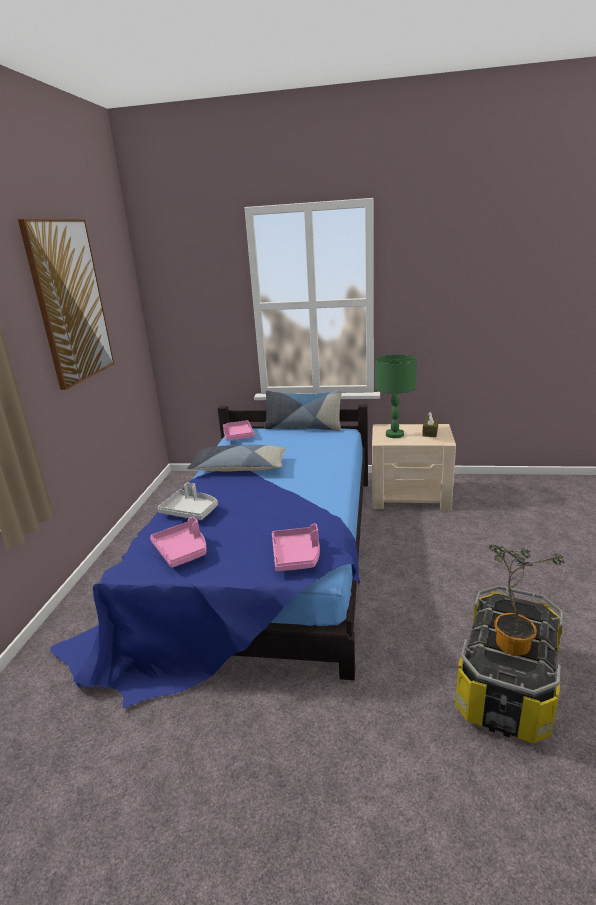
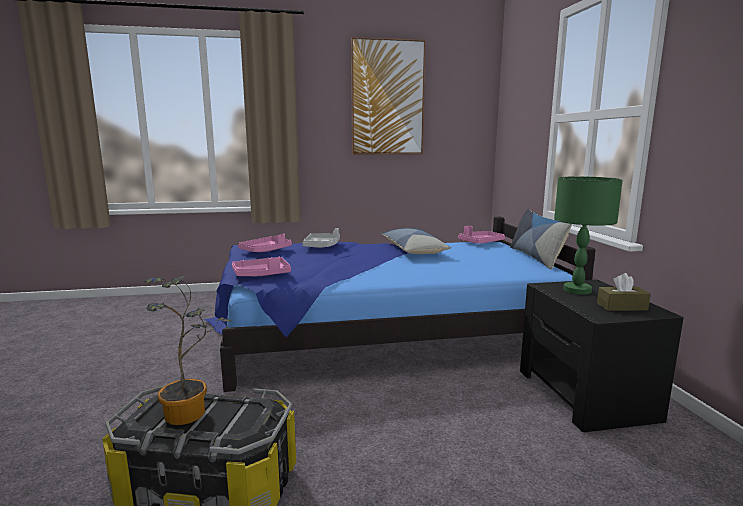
camera: 70 degrees right, 10 degrees down
beige nightstand [372,424,456,511] -> black nightstand [520,280,684,432]

